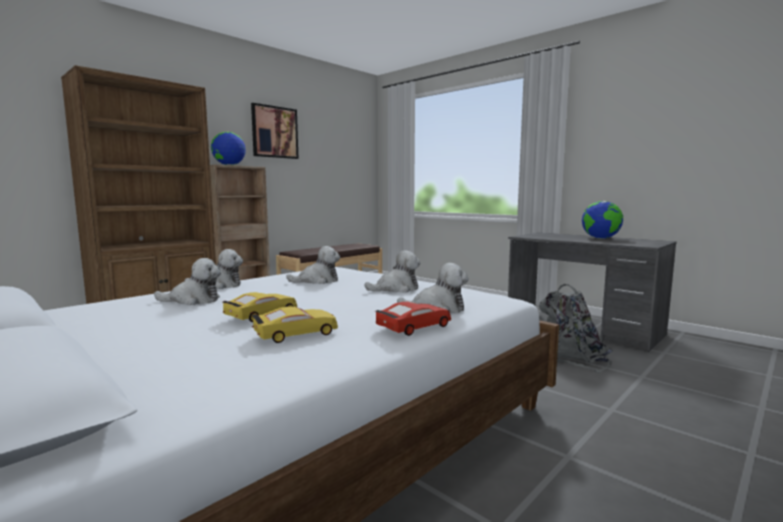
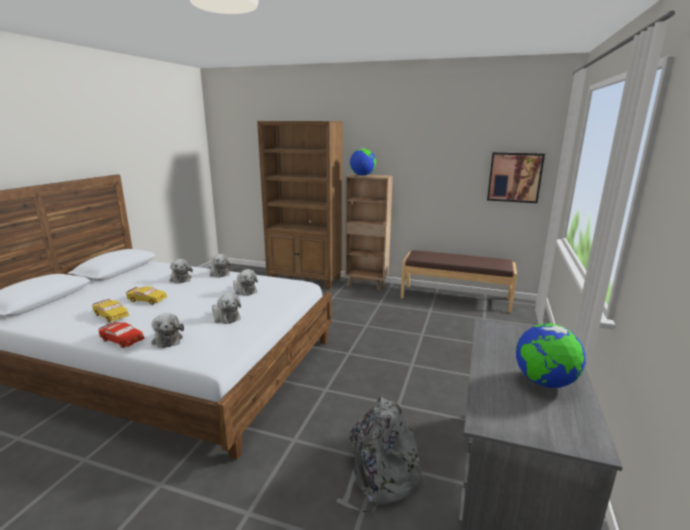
camera: 65 degrees right, 10 degrees up
picture [251,103,298,159] -> picture moved to [487,152,545,203]

